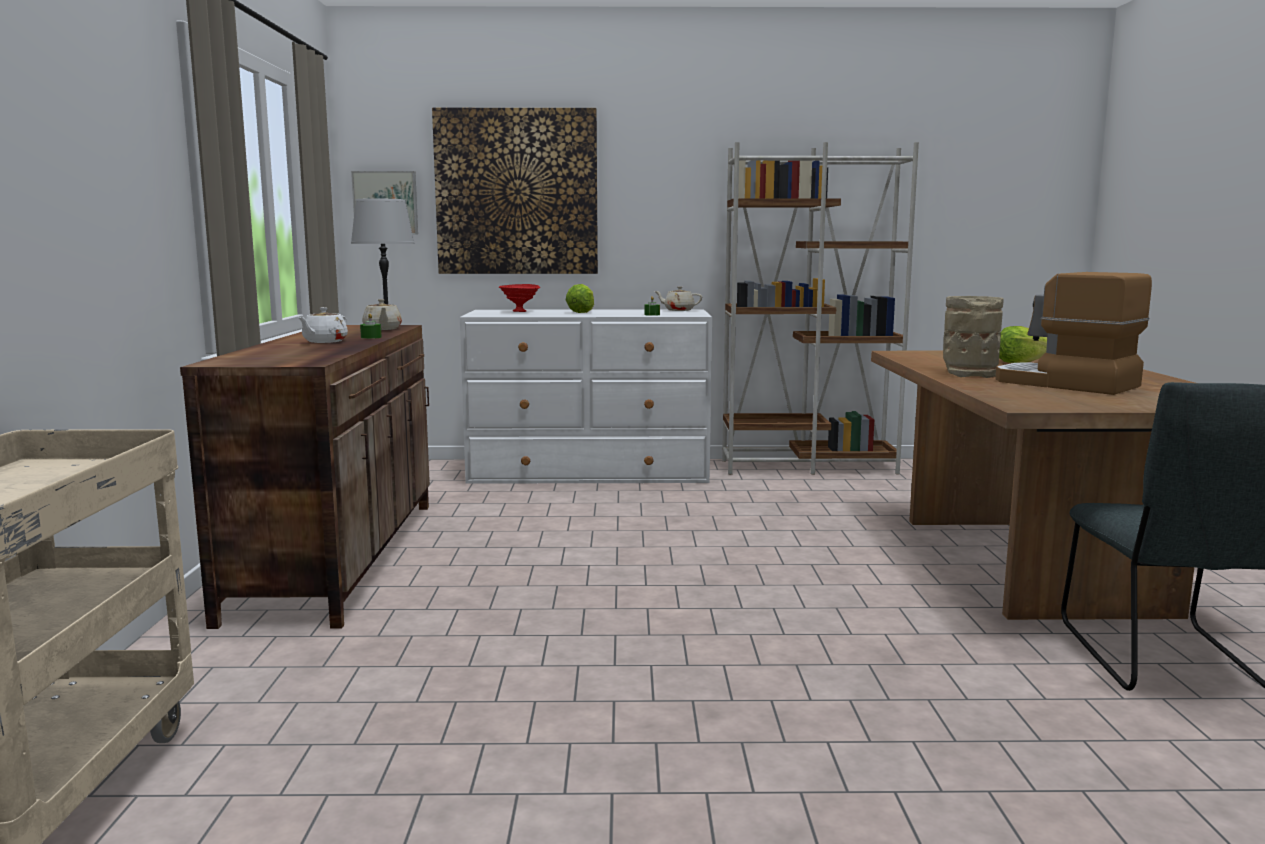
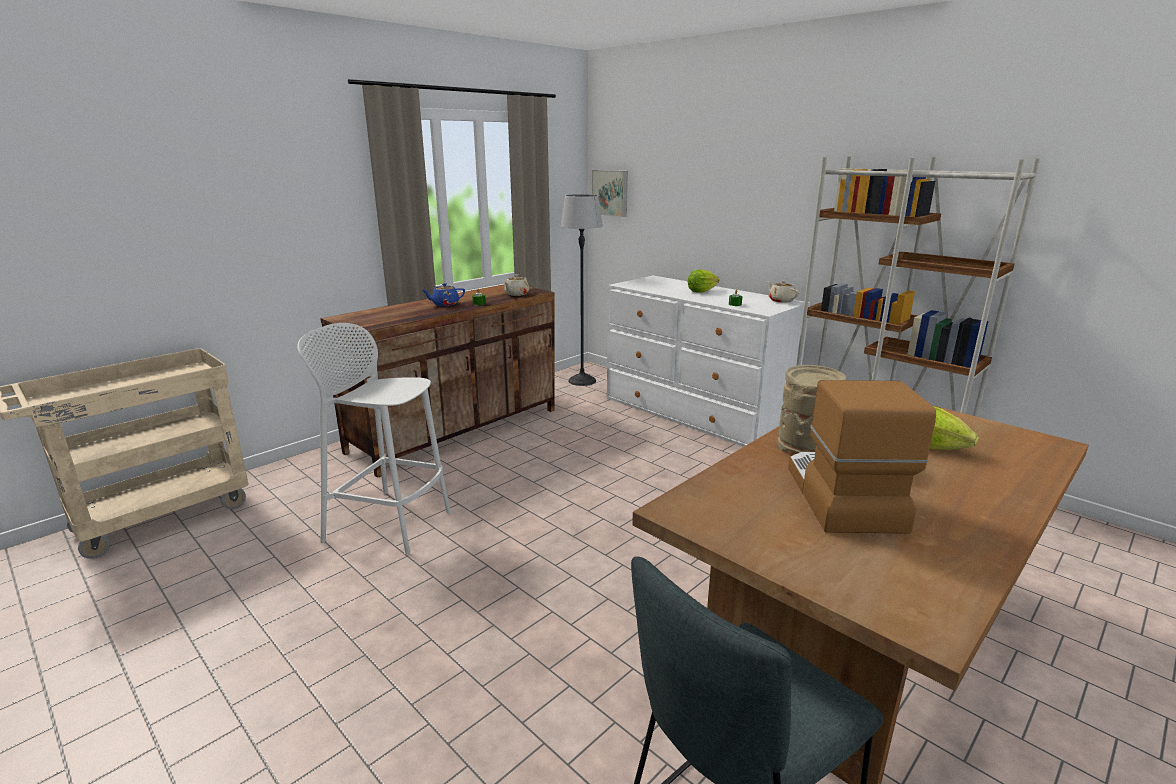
camera: 45 degrees right, 10 degrees up
white teapot [299,307,348,343] -> blue teapot [422,283,465,306]
picture [432,108,598,274] -> none
red bowl [499,284,540,312] -> none
none -> white stool [297,323,451,554]

